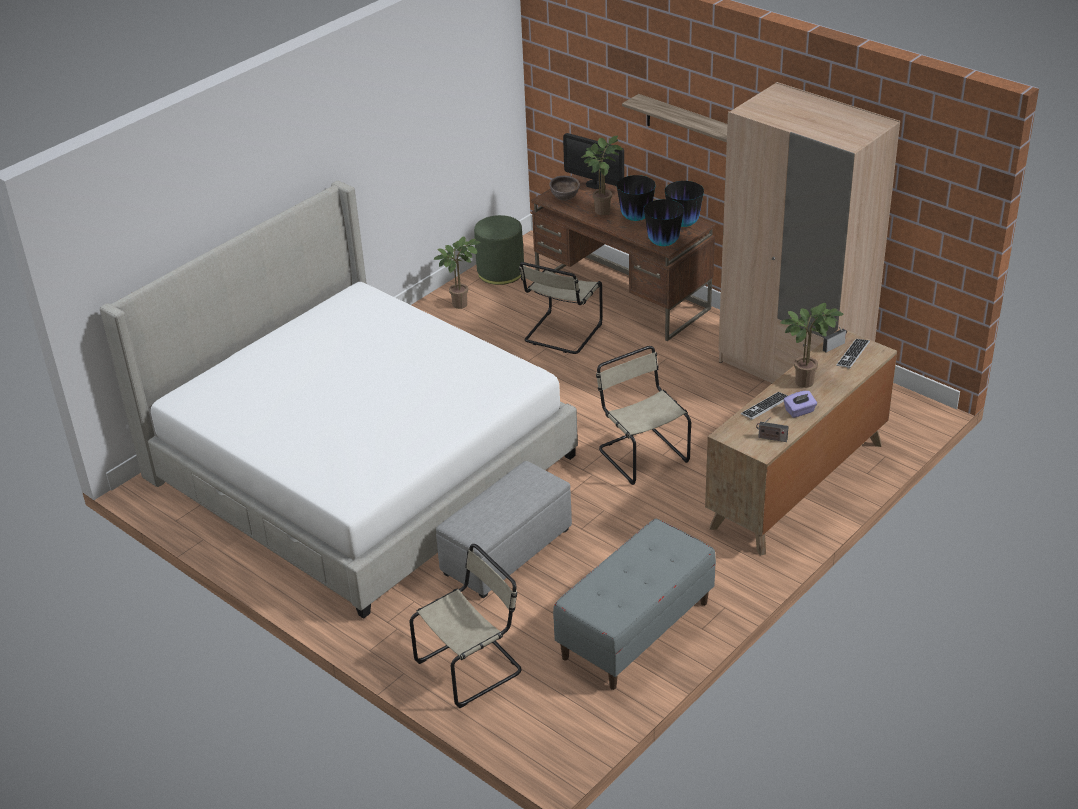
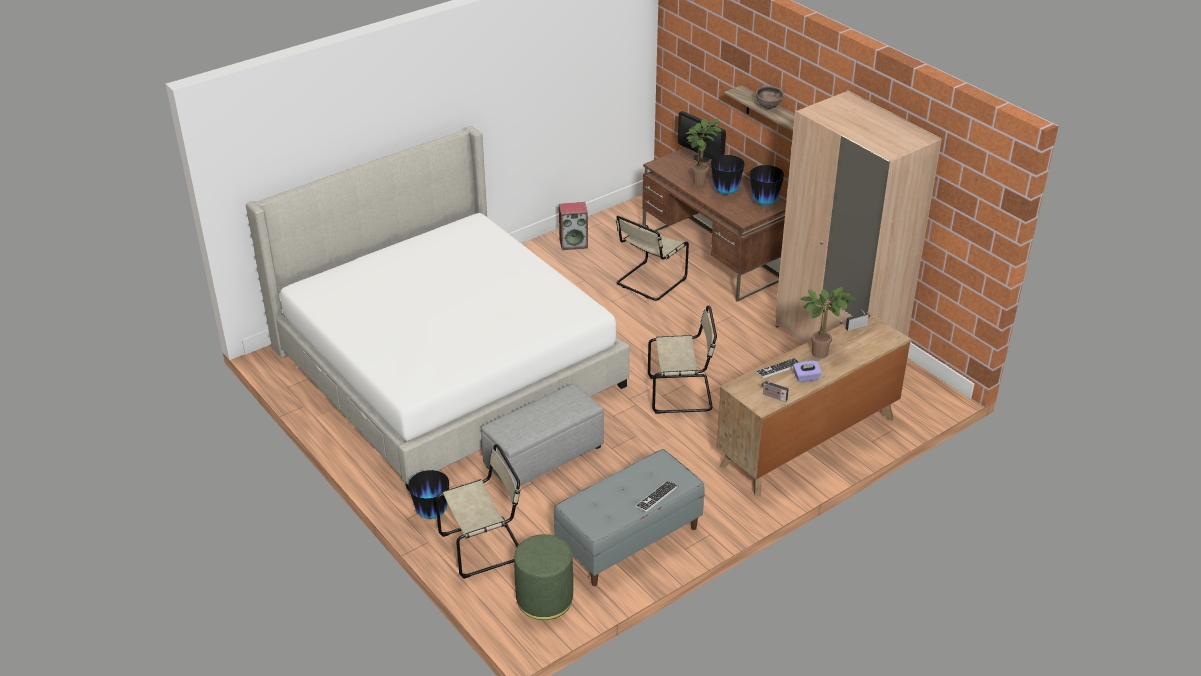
camera: 10 degrees right, 0 degrees up
potted plant [434,236,481,309] -> speaker [559,202,588,250]
green ottoman [474,215,524,285] -> green ottoman moved to [514,534,573,620]
brown bowl [549,176,580,201] -> brown bowl moved to [756,86,784,109]
beige chair [596,346,691,485] -> beige chair turned 105 degrees clockwise [648,305,717,414]
vase [644,199,684,246] -> vase moved to [408,470,449,519]
keyboard [836,339,870,369] -> keyboard moved to [635,481,678,512]

